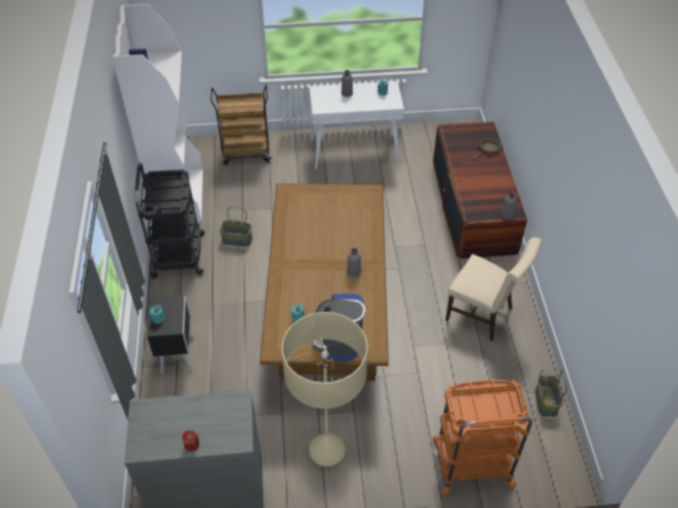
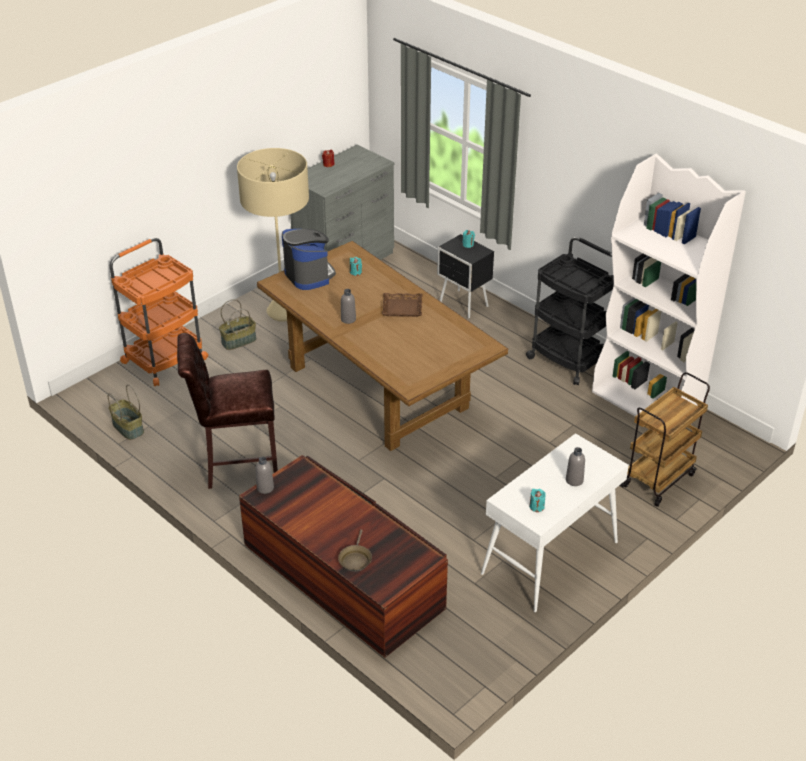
camera: 140 degrees right, 10 degrees down
basket [219,206,253,246] -> basket moved to [219,299,257,350]
beige chair [446,238,542,341] -> brown stool [177,333,278,489]
none -> brown tray [382,293,423,317]

